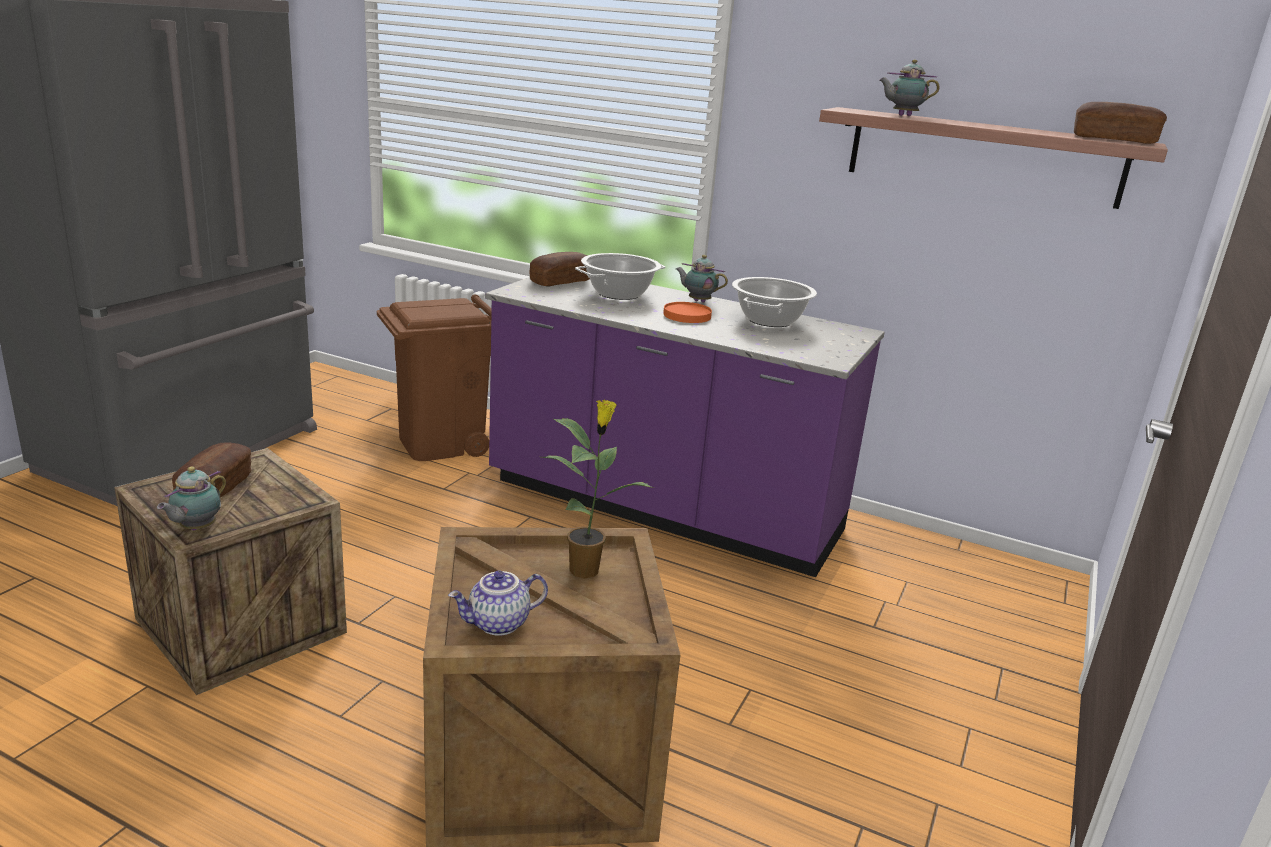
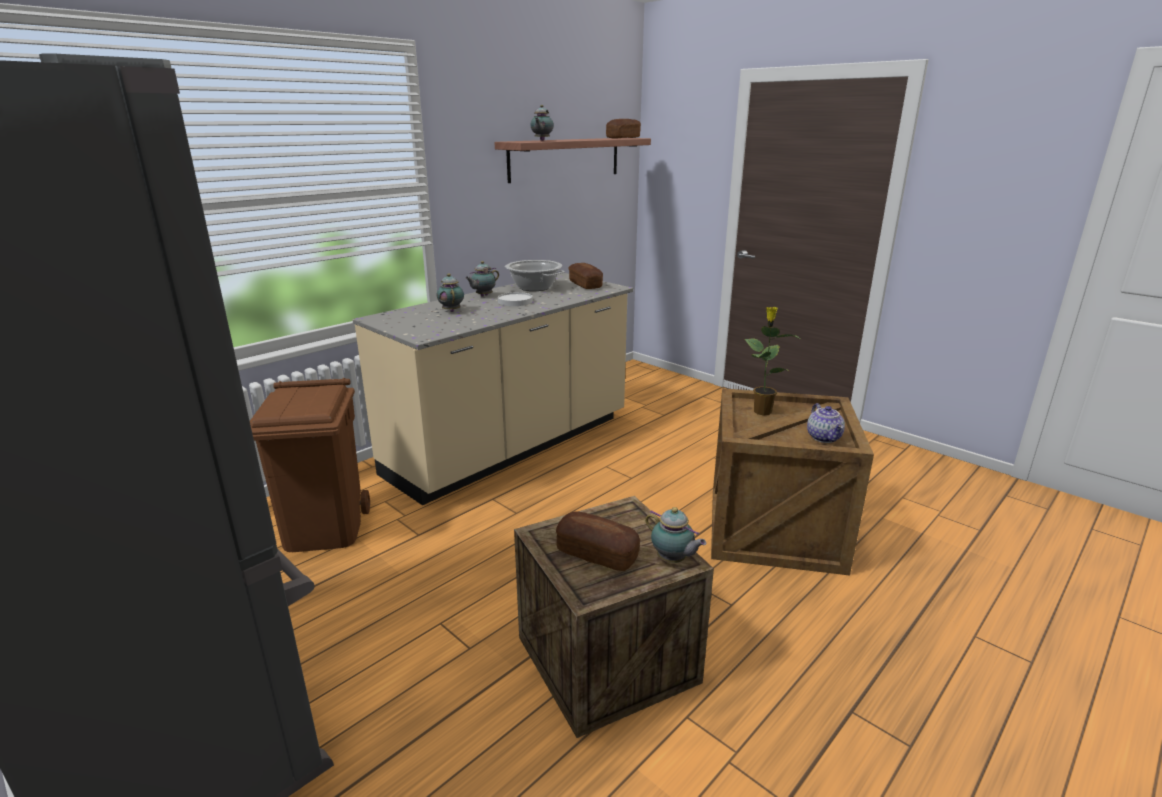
camera: 70 degrees left, 0 degrees up
purple counter [485,277,885,577] -> beige counter [352,273,633,506]
bread [530,252,590,286] -> bread moved to [568,263,603,289]
cooking pot [575,253,665,300] -> teapot [437,274,464,312]
orange plate [663,302,712,323] -> white plate [498,292,533,306]

